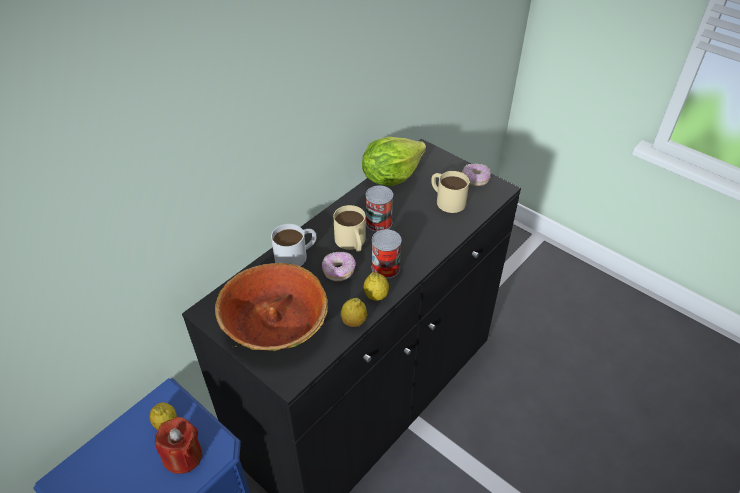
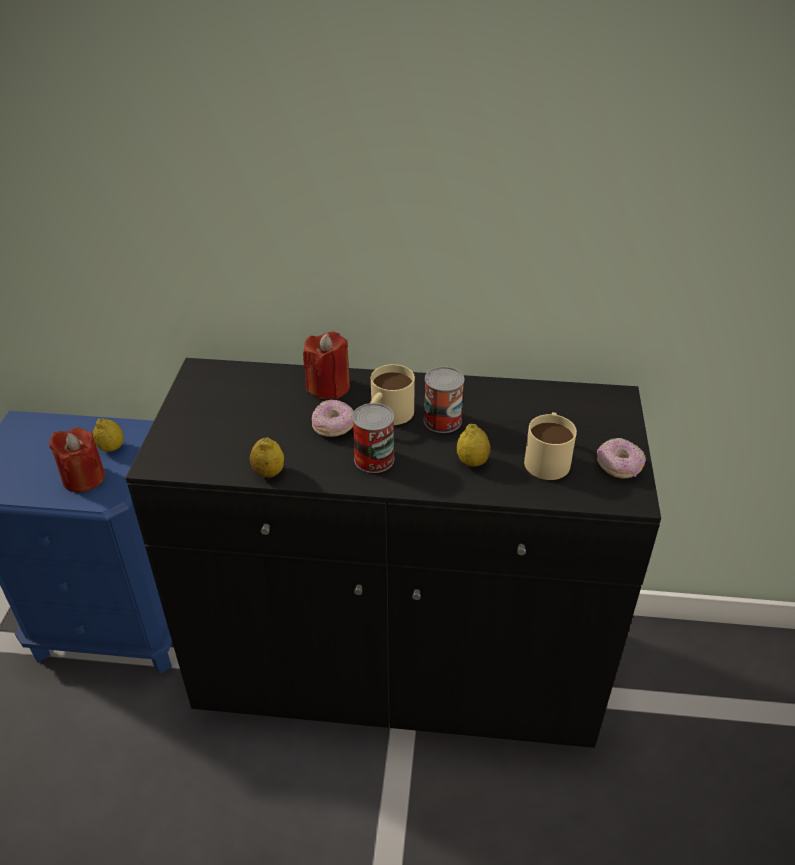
camera: 55 degrees right, 5 degrees down
bowl [215,262,328,351] -> none
white mug [271,224,316,266] -> red candle [303,331,350,399]
lettuce [362,137,426,186] -> none
lemon [363,272,389,301] -> lemon moved to [457,424,491,467]

